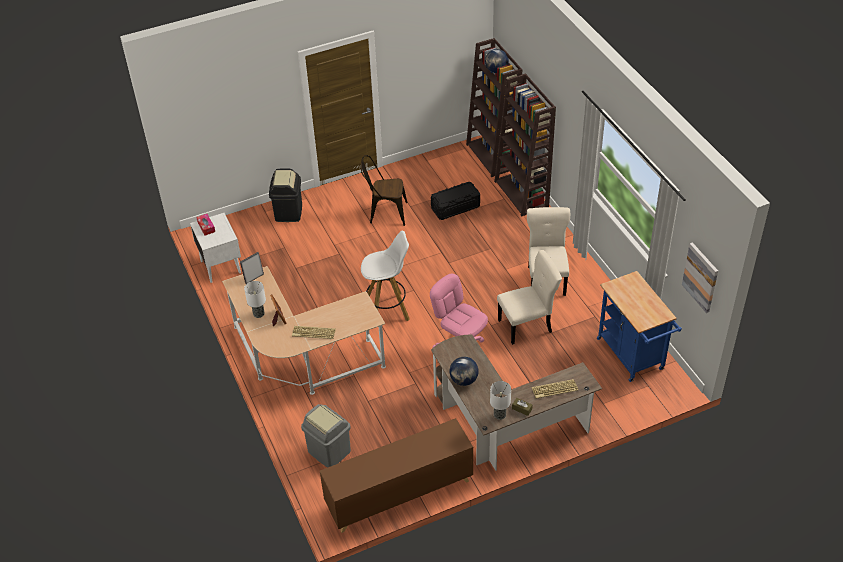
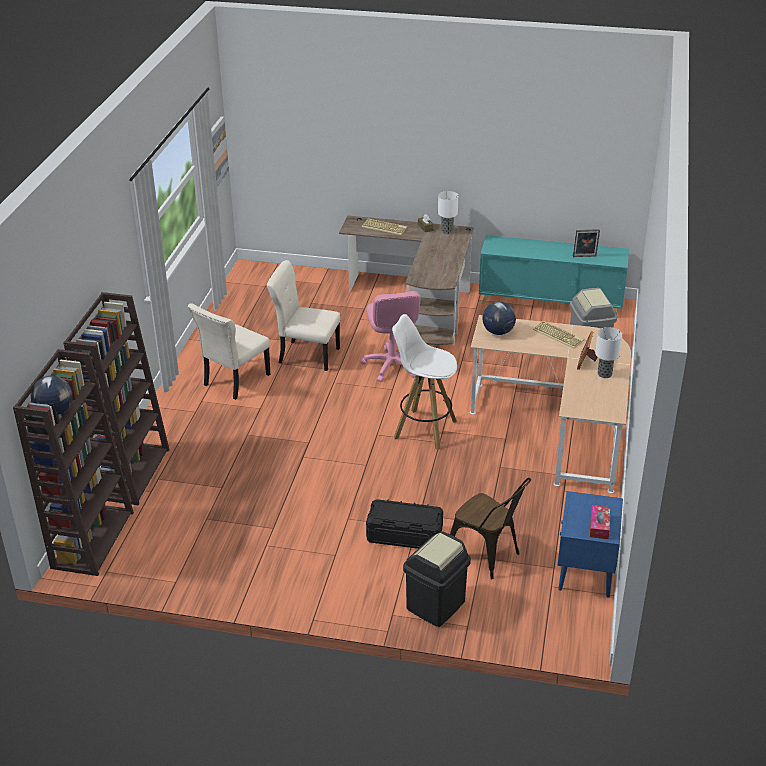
camera: 145 degrees left, 10 degrees down
white nightstand [190,213,241,283] -> blue nightstand [558,491,623,598]
picture frame [240,252,264,284] -> picture frame moved to [573,229,600,257]
brown cabinet [320,418,473,533] -> turquoise cabinet [479,235,629,318]
brown chair [361,155,408,226] -> brown chair moved to [450,478,531,579]
black storage box [431,182,480,220] -> black storage box moved to [366,499,443,549]
globe [450,357,479,386] -> globe moved to [482,302,516,335]
blue cart [597,271,682,382] -> none

